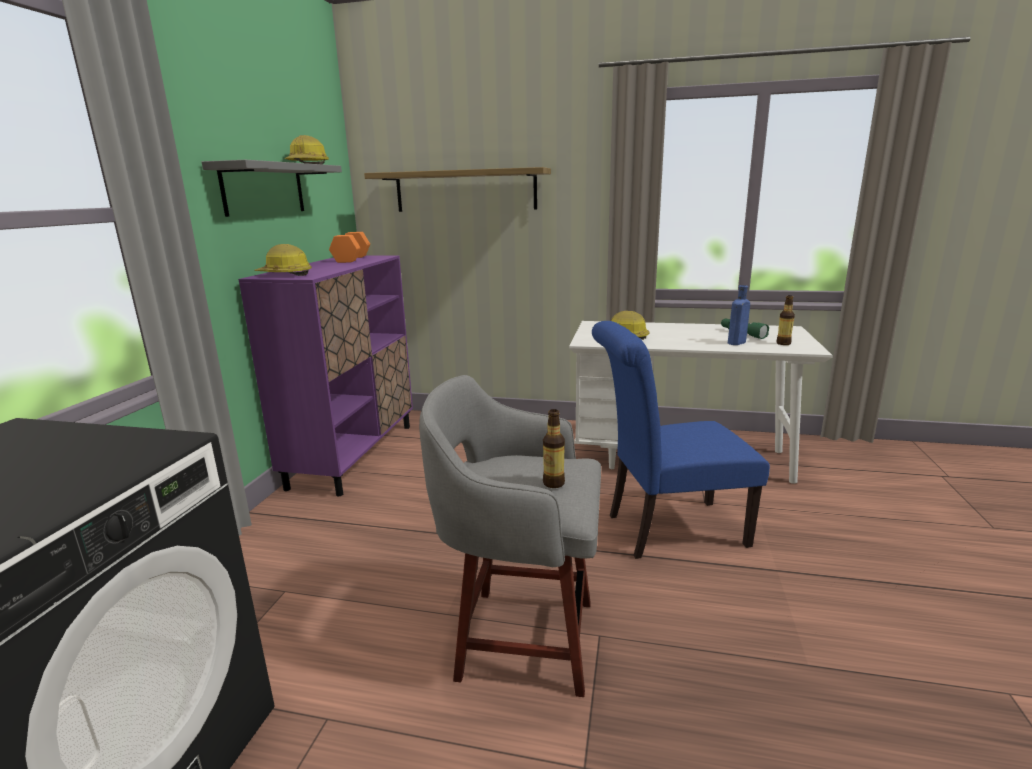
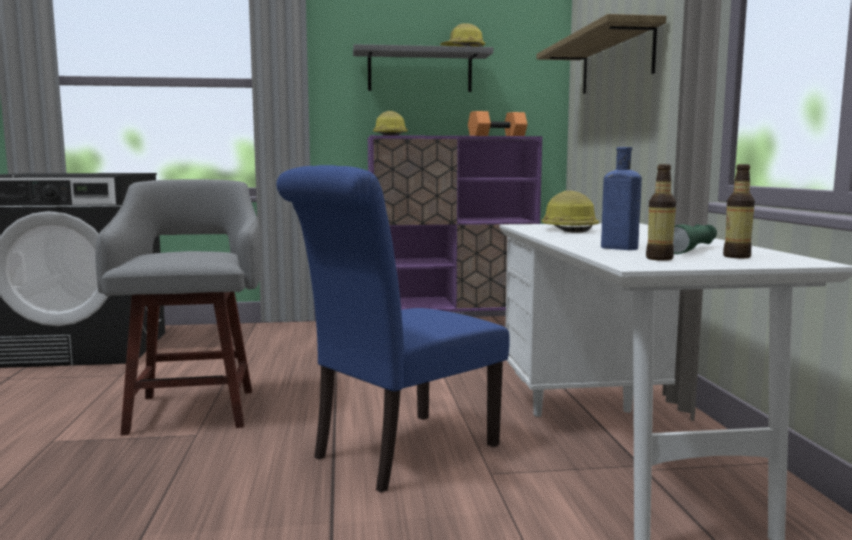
camera: 70 degrees right, 10 degrees down
bottle [543,409,565,488] -> bottle moved to [723,164,755,258]
blue chair [592,321,770,559] -> blue chair turned 105 degrees counterclockwise [276,165,510,493]

